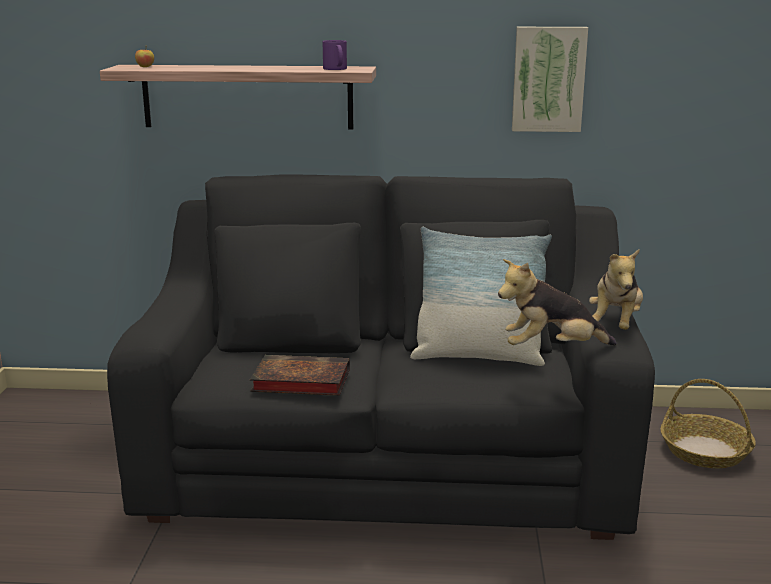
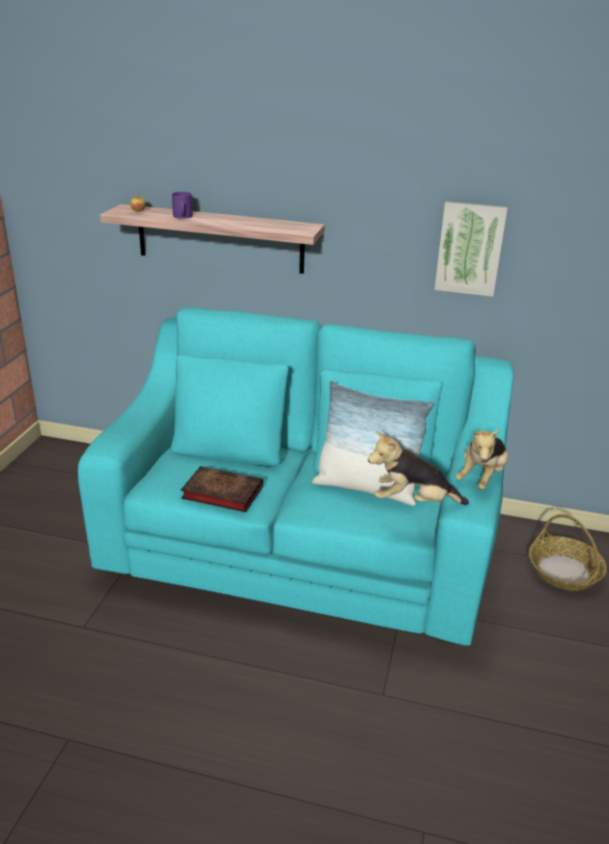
camera: 10 degrees right, 10 degrees up
black sofa [107,174,655,540] -> turquoise sofa [78,307,514,646]
purple mug [323,40,347,70] -> purple mug moved to [172,192,193,219]

